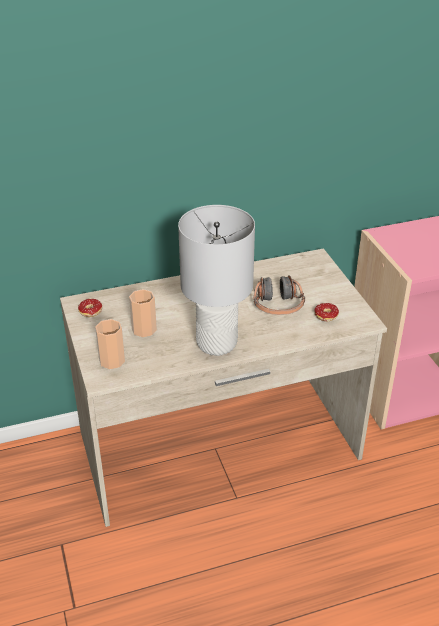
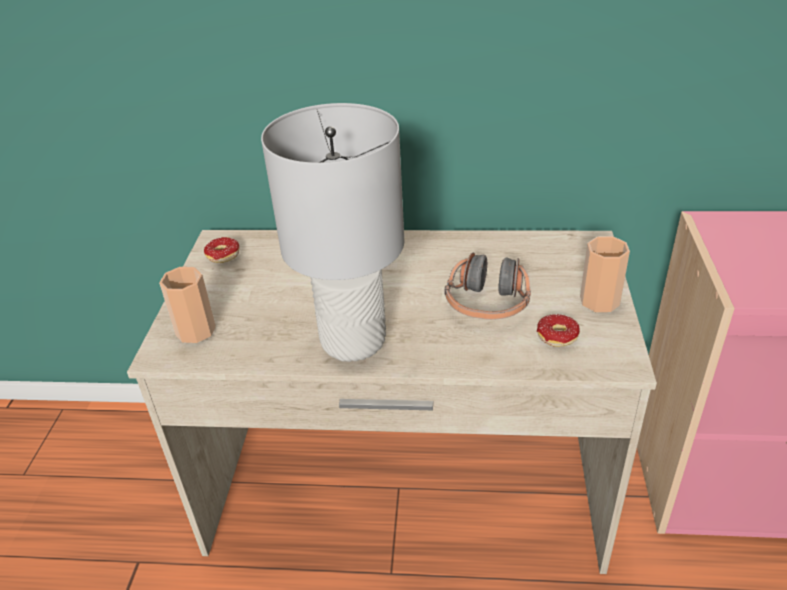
camera: 25 degrees right, 0 degrees up
cup [129,289,157,337] -> cup moved to [580,236,630,312]

